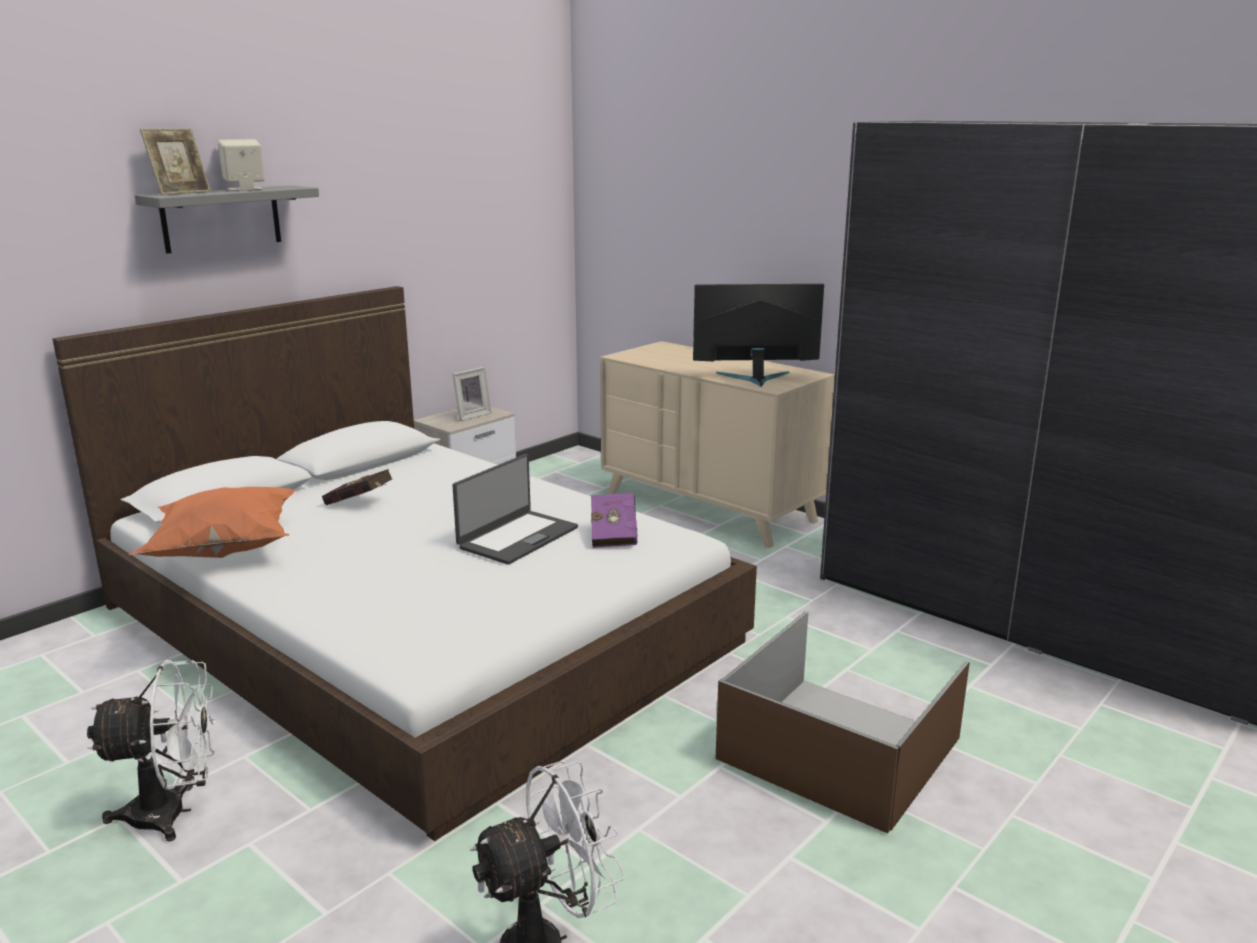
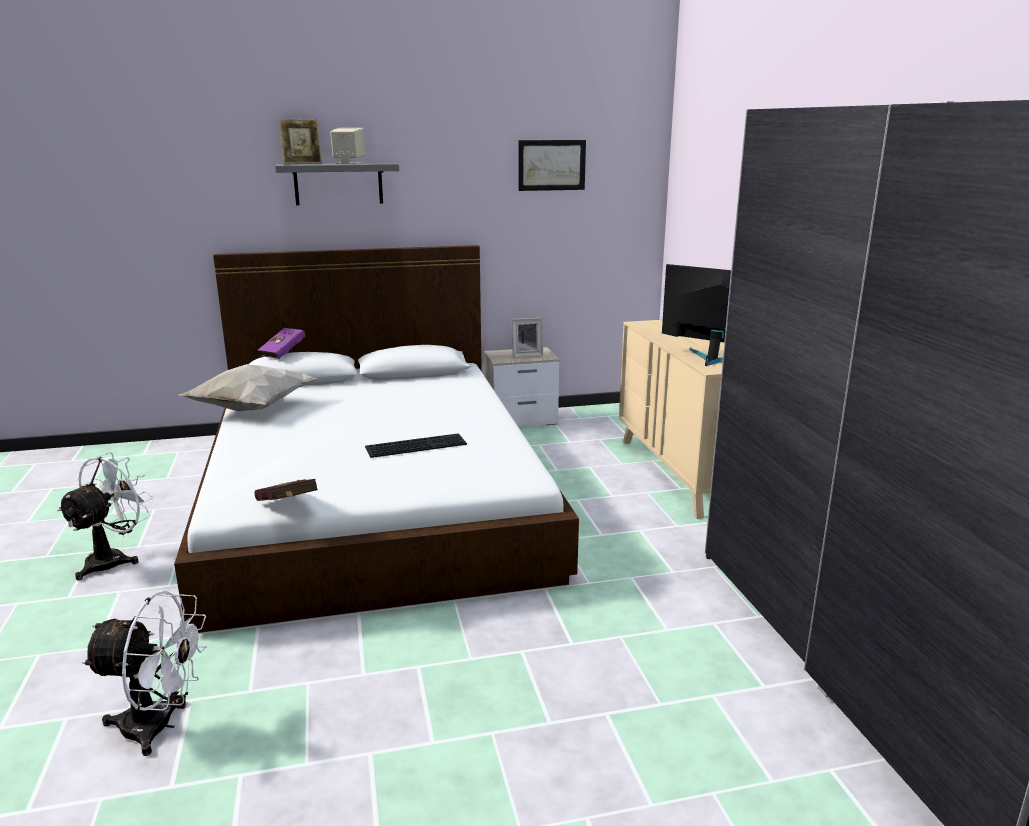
camera: 35 degrees right, 0 degrees up
white fan [87,660,216,841] -> white fan turned 90 degrees counterclockwise [57,452,153,581]
orange pillow [129,487,296,558] -> white pillow [179,365,317,411]
red book [322,469,392,505] -> red book moved to [254,479,318,501]
laptop [452,454,578,565] -> keyboard [365,433,467,458]
purple book [591,493,638,548] -> purple book moved to [258,328,306,359]
brown storage box [716,612,970,834] -> none
none -> picture [518,140,586,191]

